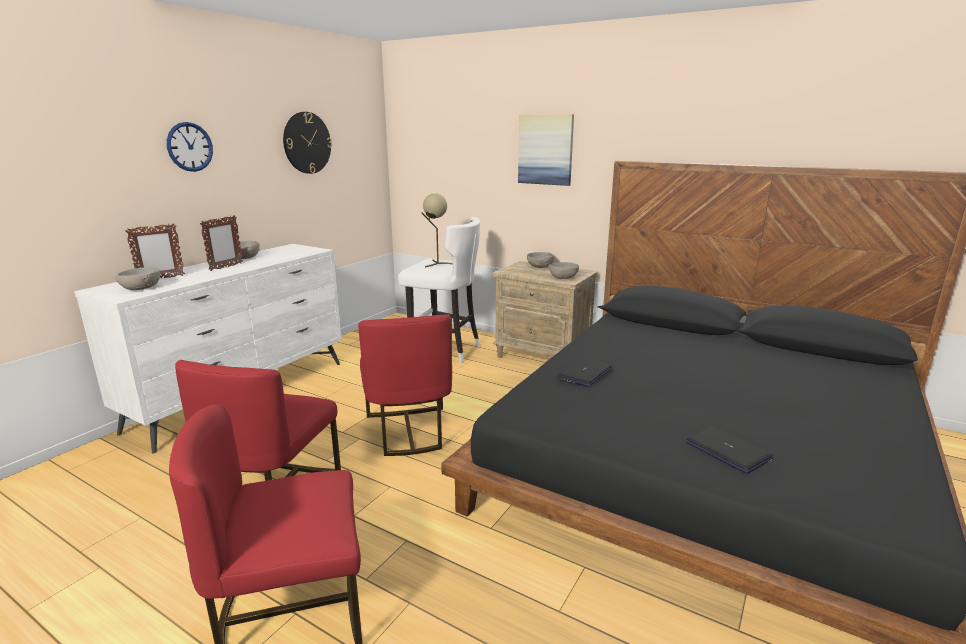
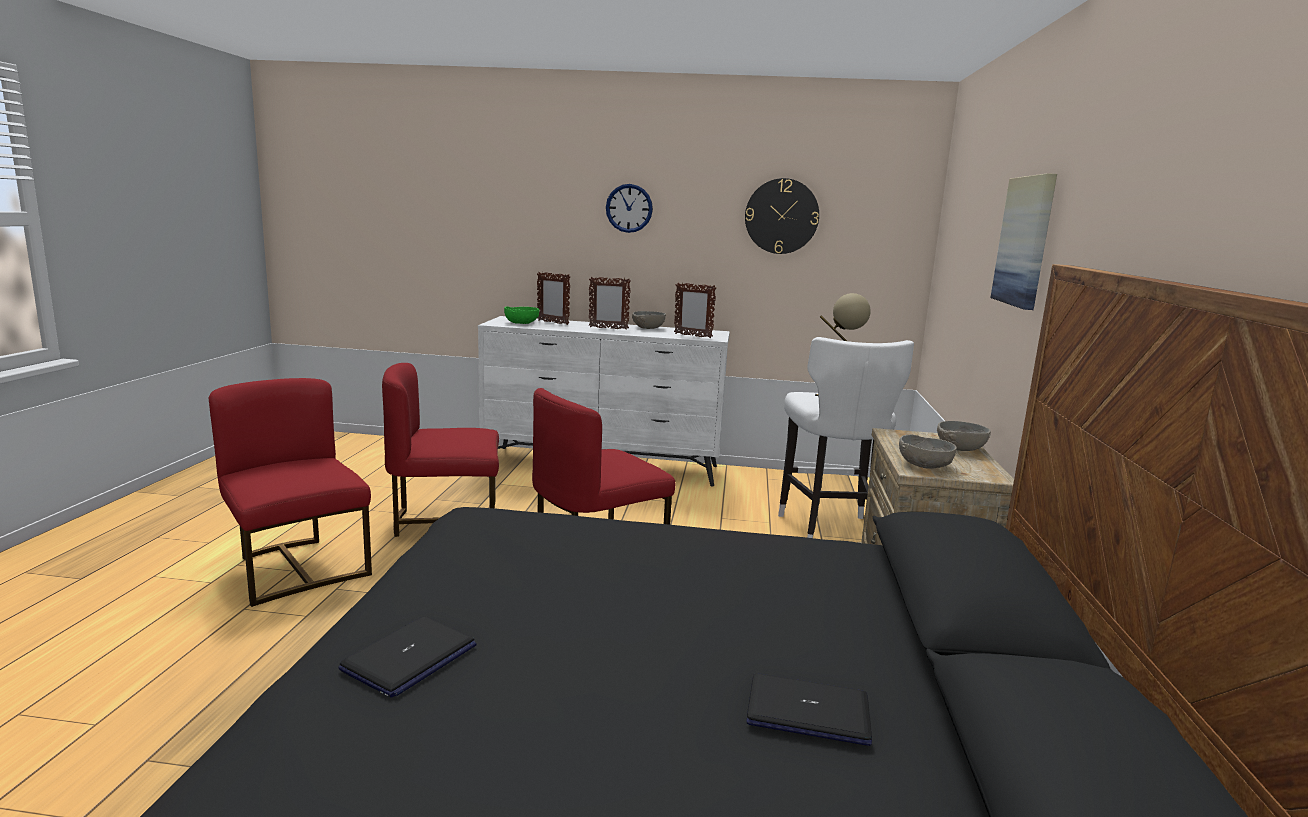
camera: 65 degrees right, 5 degrees down
grey bowl [115,267,161,290] -> green bowl [504,306,539,324]
laptop [555,358,612,387] -> laptop moved to [747,673,872,746]
none -> picture frame [674,283,716,338]

